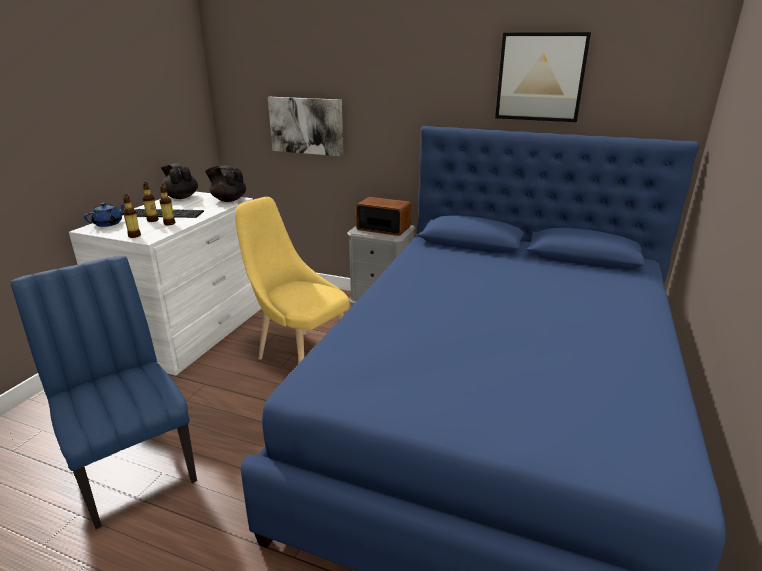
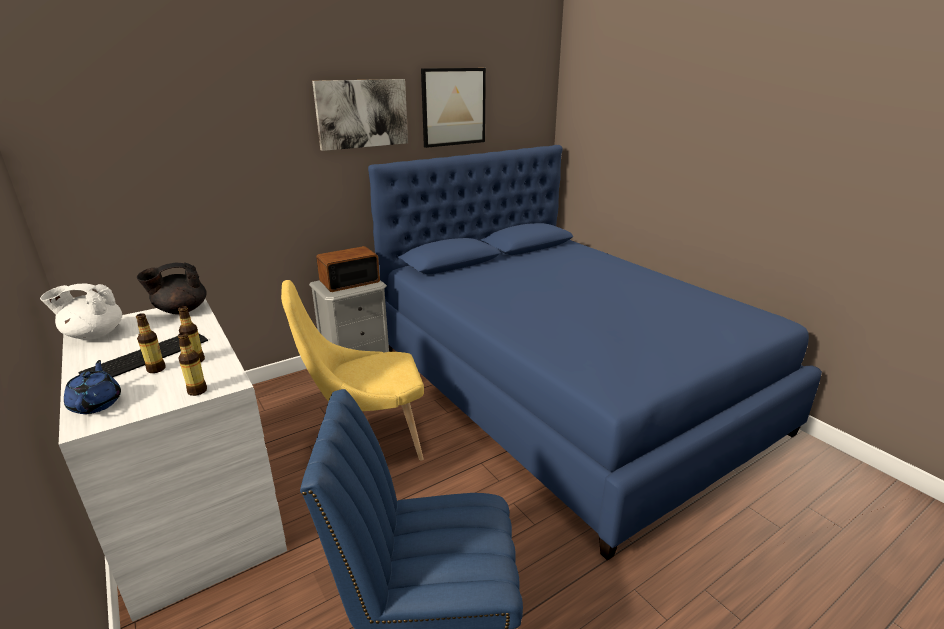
camera: 55 degrees left, 0 degrees up
black teapot [161,163,198,199] -> white teapot [40,284,122,340]
picture [268,97,344,156] -> picture moved to [312,79,408,151]

